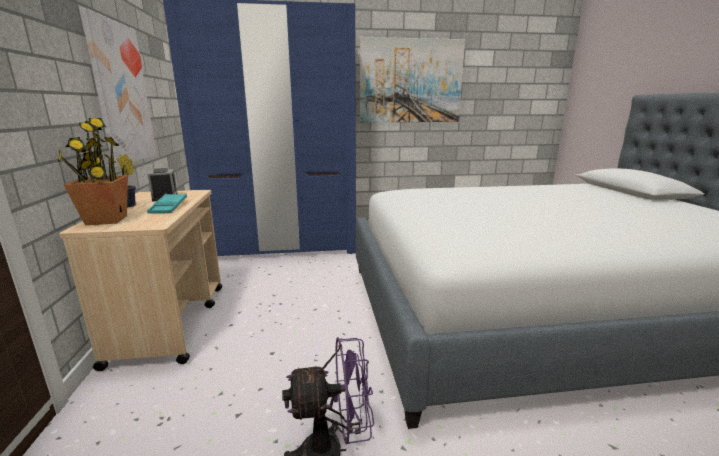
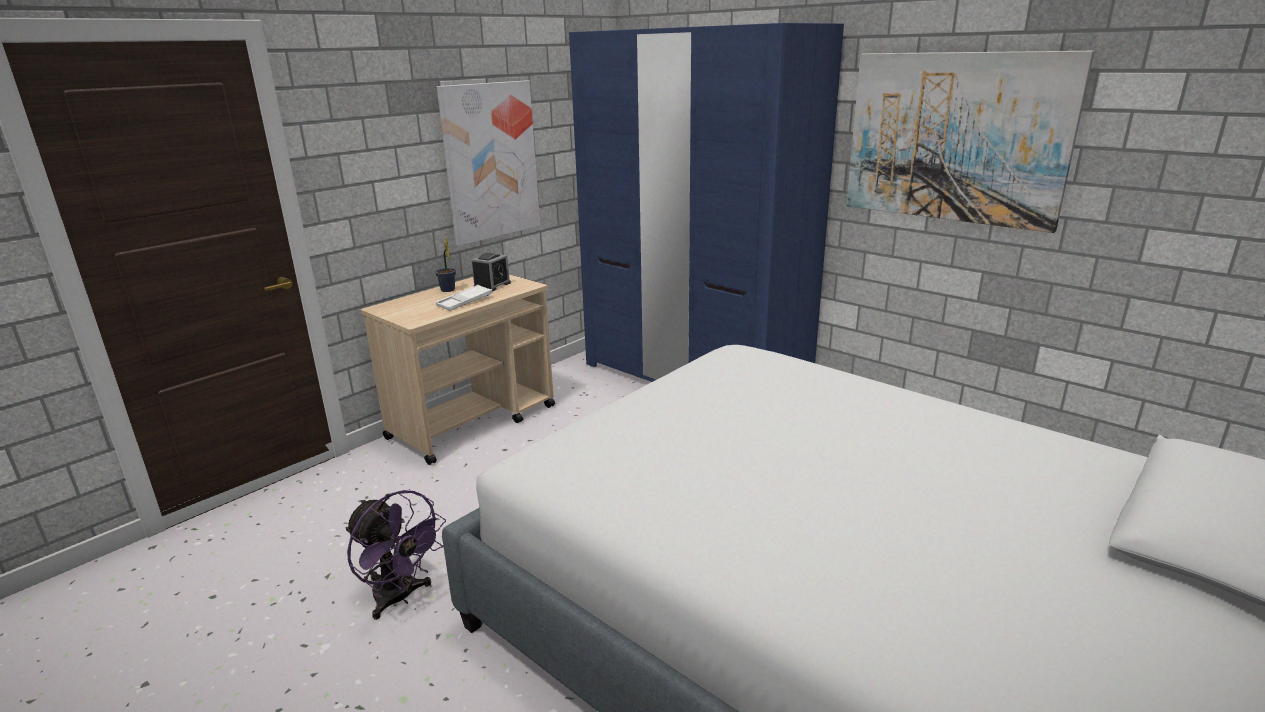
camera: 50 degrees right, 5 degrees up
potted plant [58,118,128,225] -> none
turquoise tray [147,194,187,214] -> white tray [436,285,493,311]

